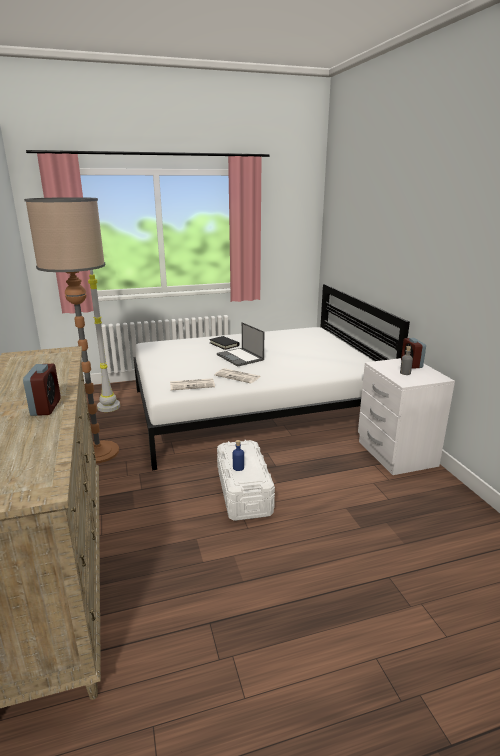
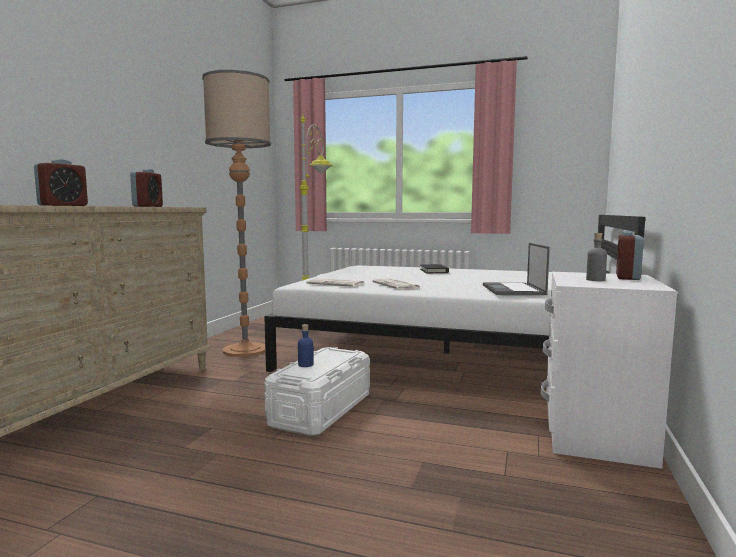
camera: 35 degrees right, 15 degrees down
laptop [217,322,264,367] -> laptop moved to [483,243,550,295]
none -> alarm clock [130,169,163,207]

